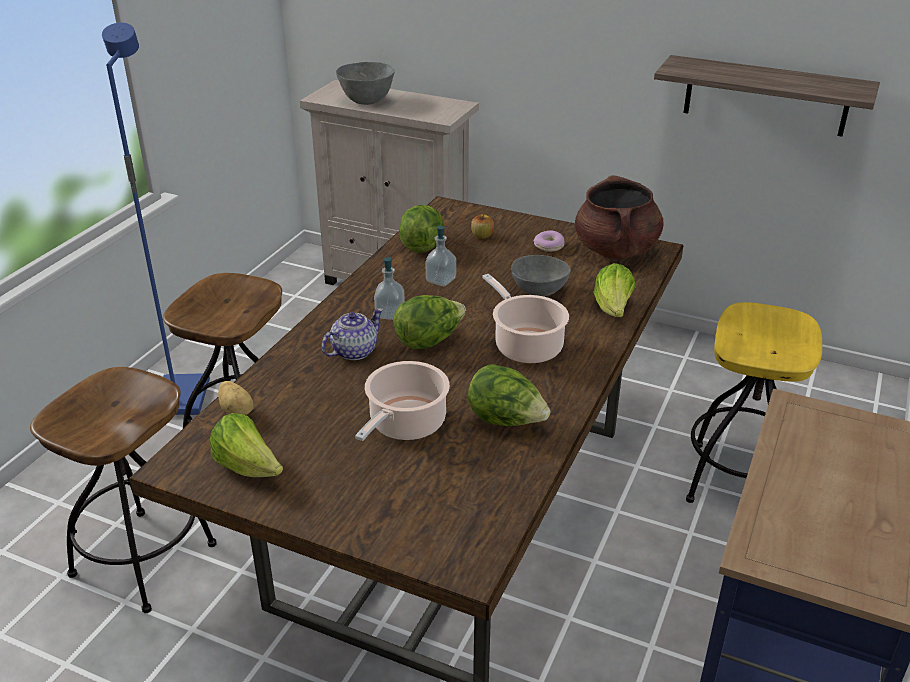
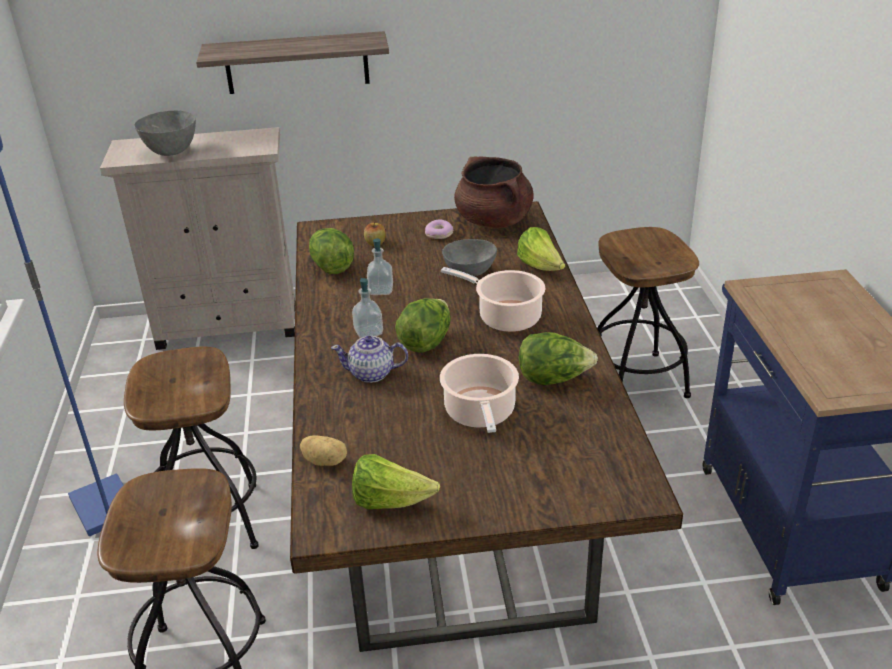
camera: 30 degrees left, 0 degrees up
teapot [321,308,383,360] -> teapot turned 105 degrees counterclockwise [331,336,408,383]
shelf [654,55,880,137] -> shelf moved to [196,31,389,94]
yellow stool [686,302,822,503] -> brown stool [597,227,699,398]

